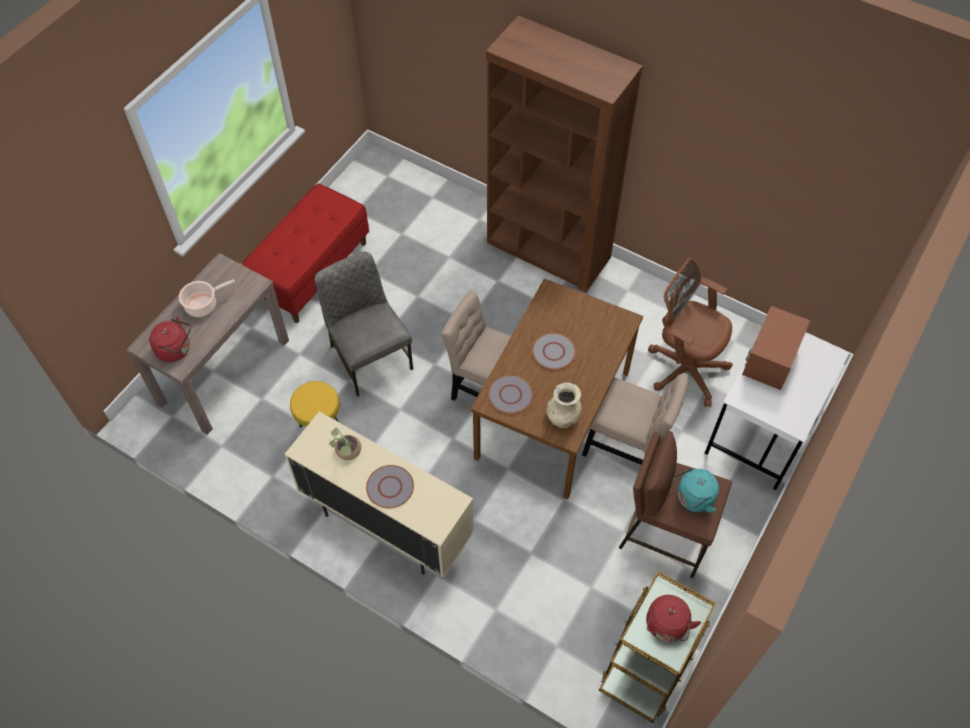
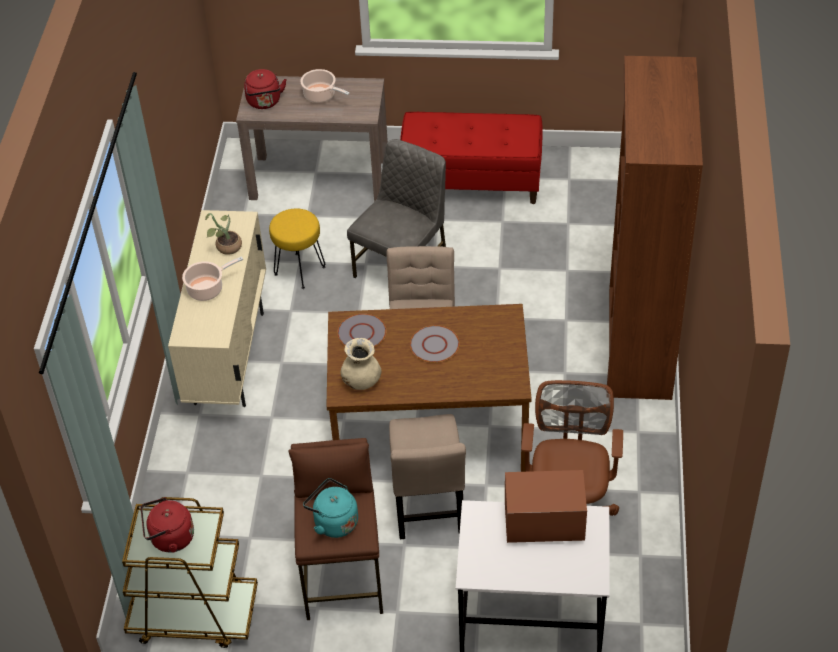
camera: 65 degrees right, 10 degrees down
grey plate [366,465,414,508] -> cooking pot [182,256,243,301]

